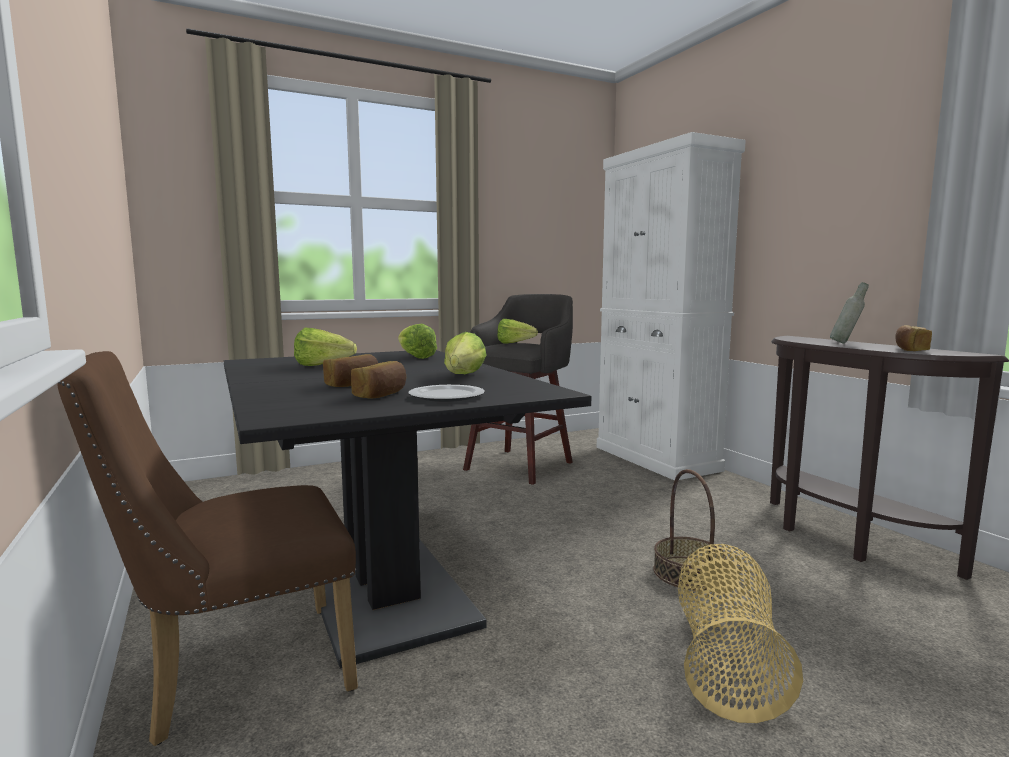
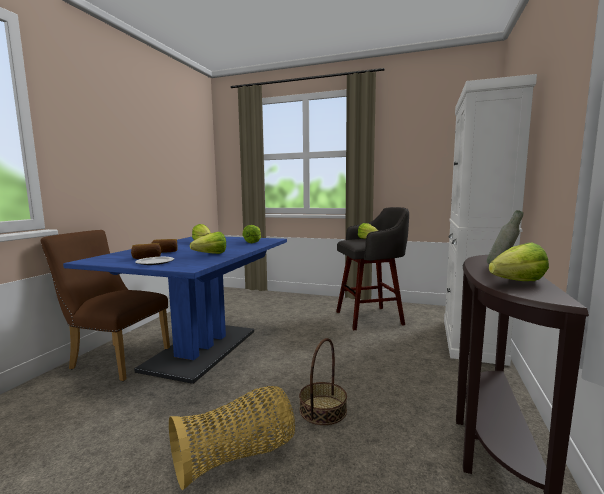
camera: 45 degrees right, 0 degrees up
black dining table [224,350,591,669] -> blue dining table [63,237,287,384]
bread [895,325,932,351] -> lettuce [489,243,549,281]

